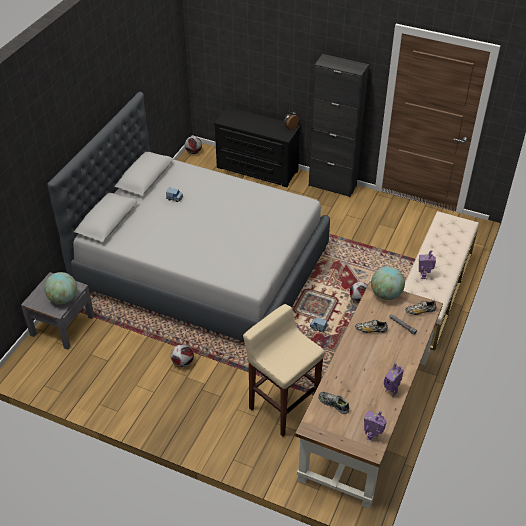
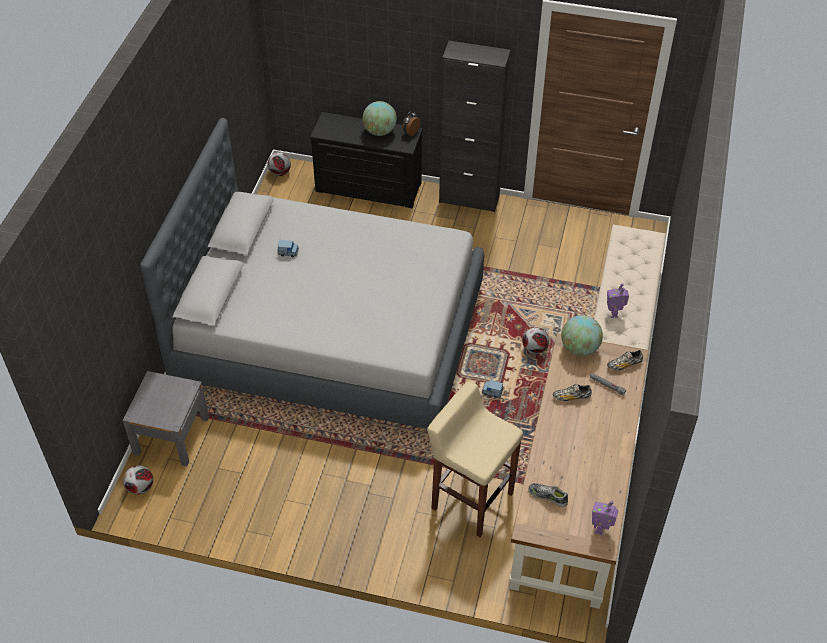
camera: 10 degrees left, 5 degrees up
globe [44,272,77,304] -> globe moved to [362,101,397,136]
football [171,344,194,367] -> football moved to [123,465,153,495]
toy robot [384,363,404,397] -> none

